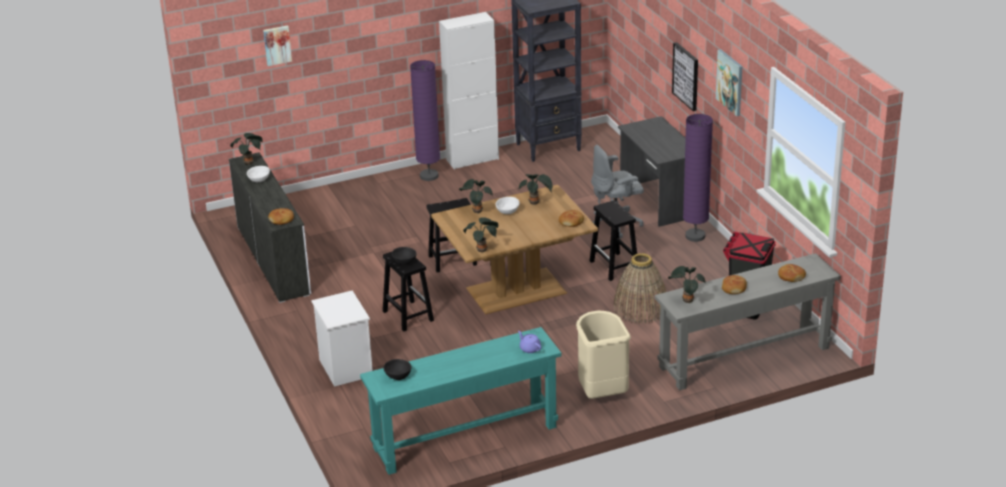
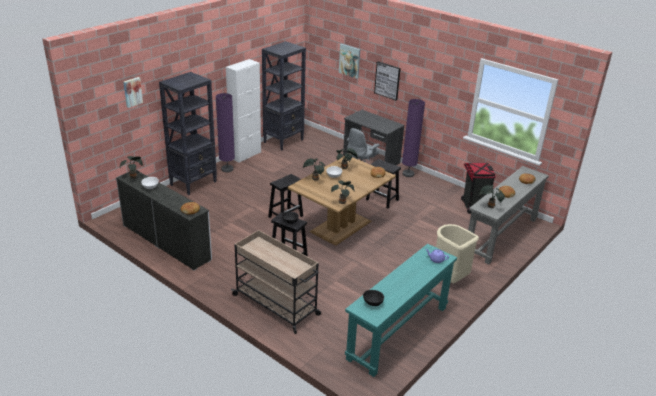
camera: 30 degrees left, 0 degrees up
white nightstand [311,290,373,387] -> beige cart [231,230,321,334]
basket [613,253,666,324] -> none
picture [716,49,743,116] -> picture moved to [339,44,360,79]
none -> black bookcase [159,72,217,195]

